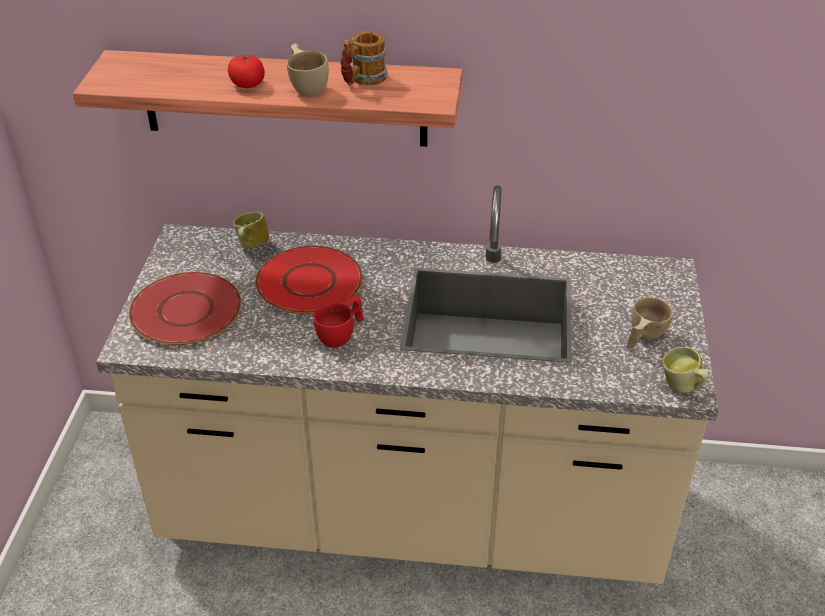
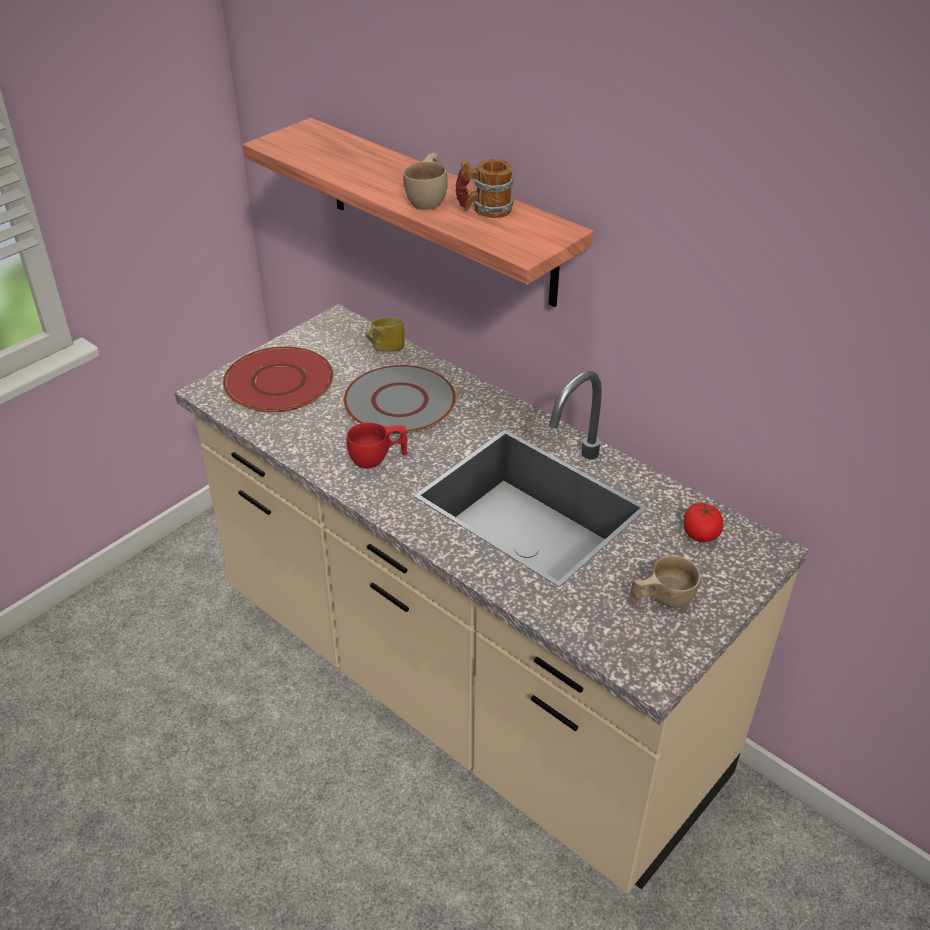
camera: 35 degrees right, 0 degrees up
tomato [228,55,265,88] -> tomato moved to [684,503,723,542]
red plate [255,246,363,314] -> grey plate [343,365,456,434]
mug [662,347,709,393] -> none

